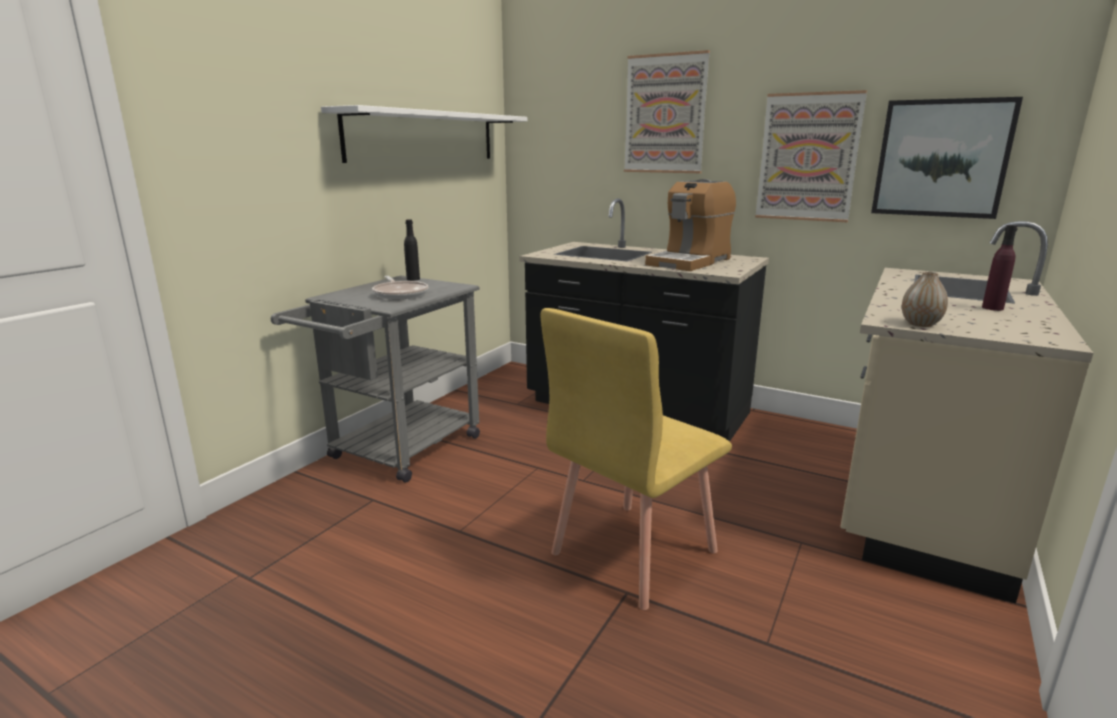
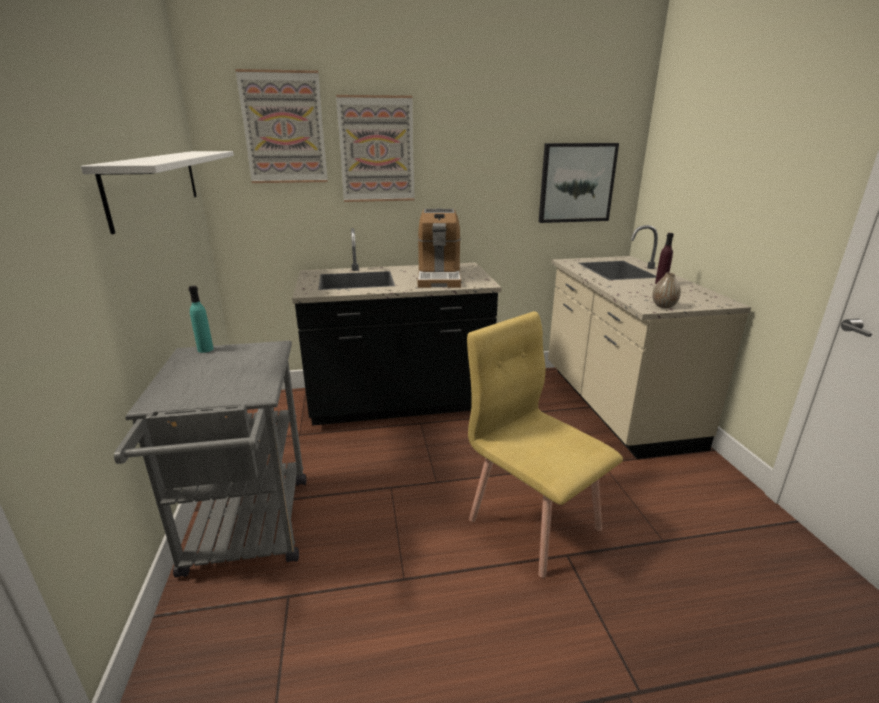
camera: 40 degrees left, 5 degrees up
frying pan [372,276,428,299] -> none
black bottle [404,220,420,281] -> turquoise bottle [189,286,214,353]
yellow chair [541,308,732,610] -> yellow chair turned 135 degrees clockwise [467,311,623,578]
picture [755,90,867,222] -> picture moved to [235,69,328,183]

